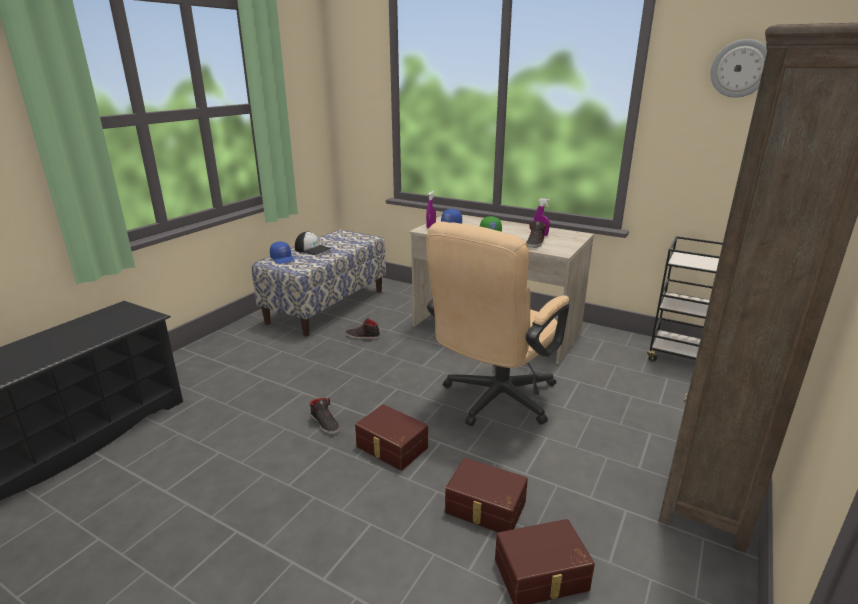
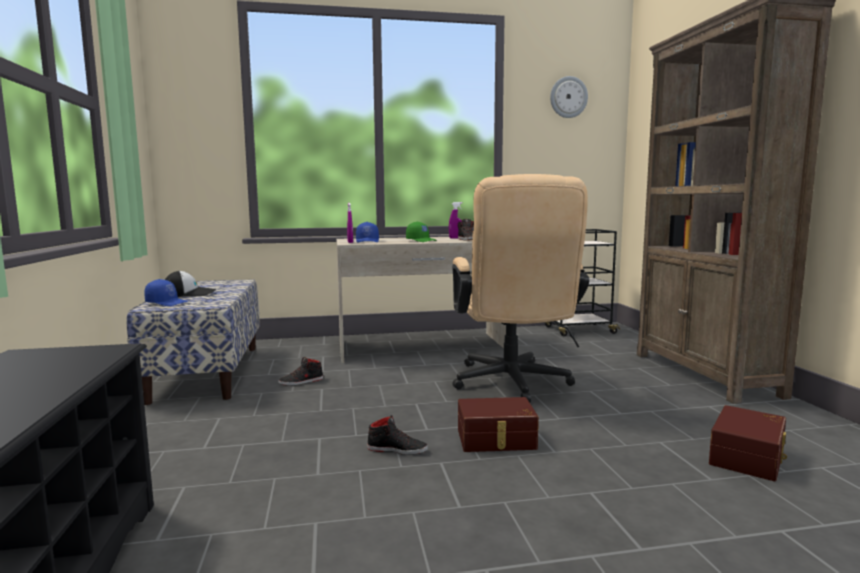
camera: 40 degrees left, 15 degrees down
brown storage box [445,458,528,532] -> none

